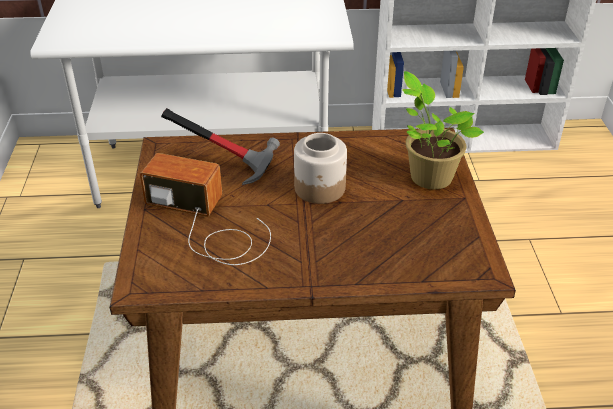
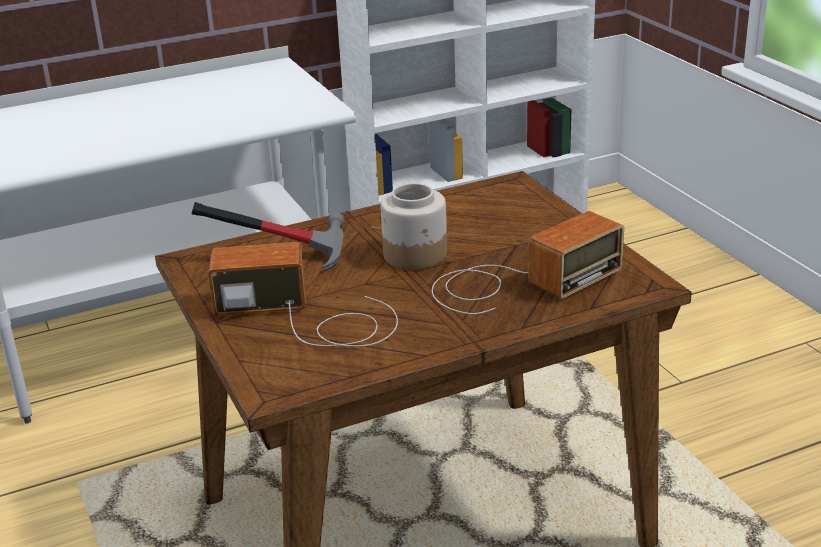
camera: 20 degrees left, 10 degrees down
potted plant [402,71,484,189] -> none
none -> radio [432,211,624,314]

